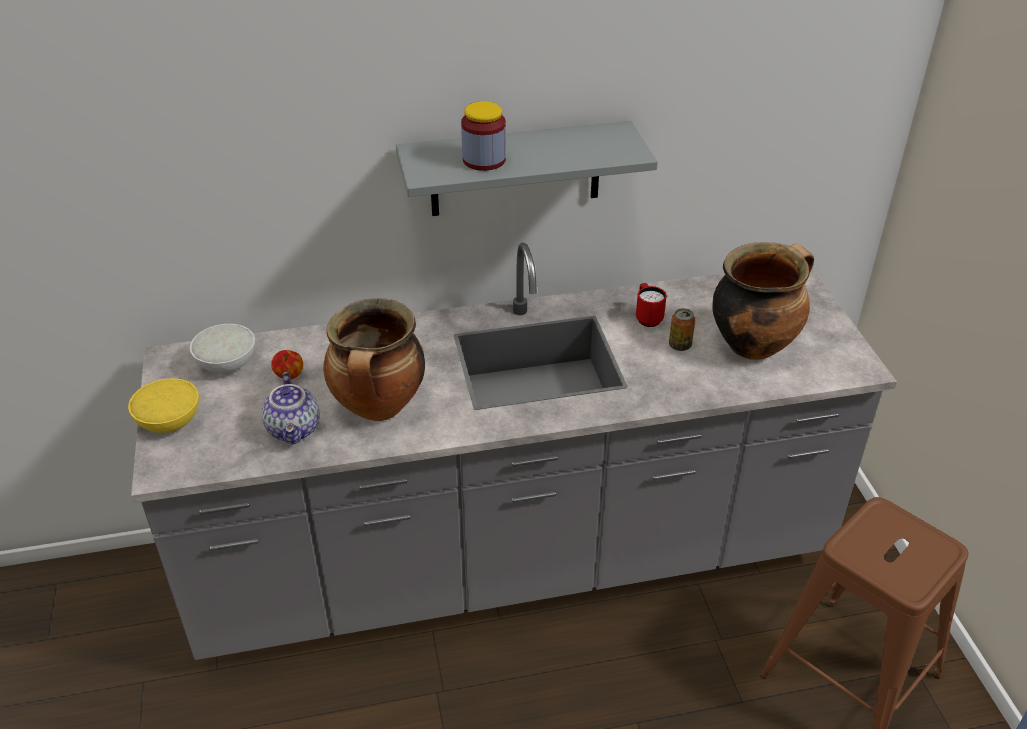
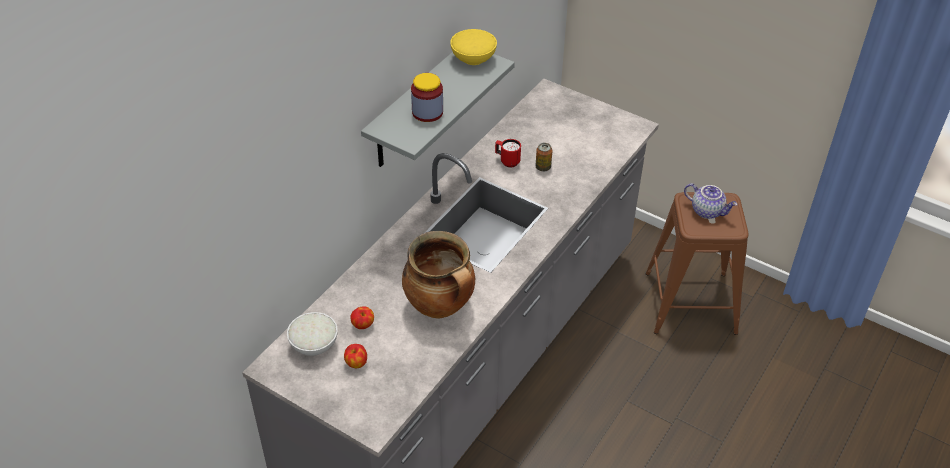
camera: 45 degrees left, 5 degrees up
yellow bowl [128,378,199,433] -> yellow bowl moved to [450,29,497,65]
teapot [261,372,320,444] -> teapot moved to [684,183,738,219]
cooking pot [712,242,814,360] -> none
none -> apple [344,344,367,368]

